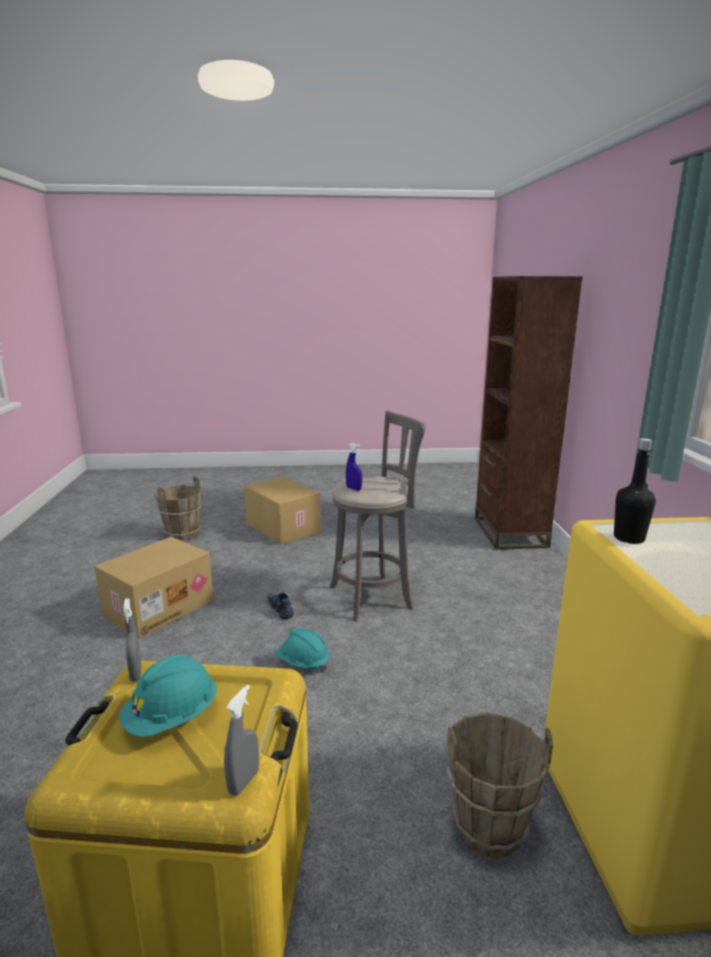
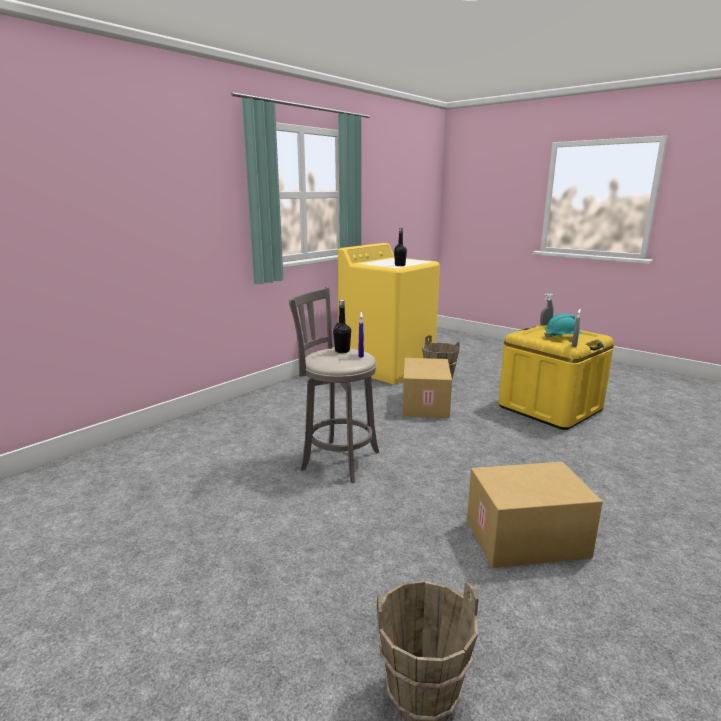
camera: 135 degrees left, 0 degrees up
cardboard box [244,477,321,545] -> cardboard box moved to [402,358,452,418]
shoe [268,592,294,619] -> none
turquoise hard hat [276,628,329,670] -> none
brown bookcase [475,276,583,550] -> none
none -> black bottle [333,300,351,353]

